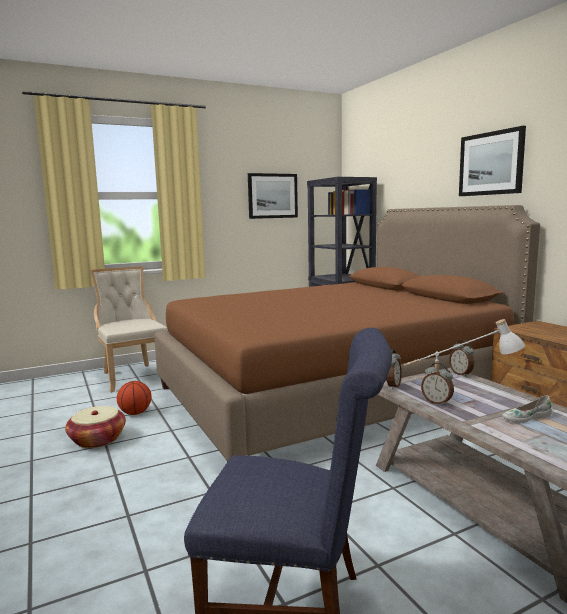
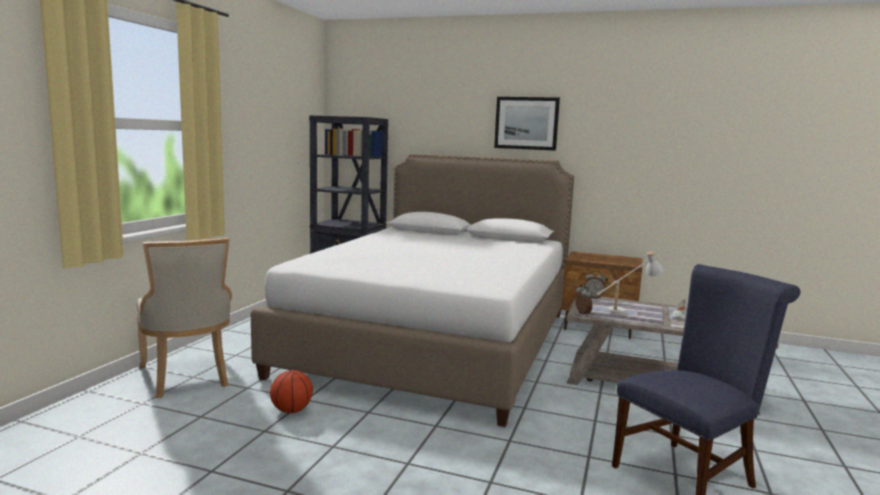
camera: 45 degrees left, 0 degrees up
basket [65,406,126,448] -> none
beige chair [91,266,169,393] -> beige chair turned 135 degrees counterclockwise [136,238,232,398]
brown bed [154,205,540,462] -> white bed [251,153,574,427]
picture [248,173,298,219] -> none
alarm clock [421,363,454,406] -> none

